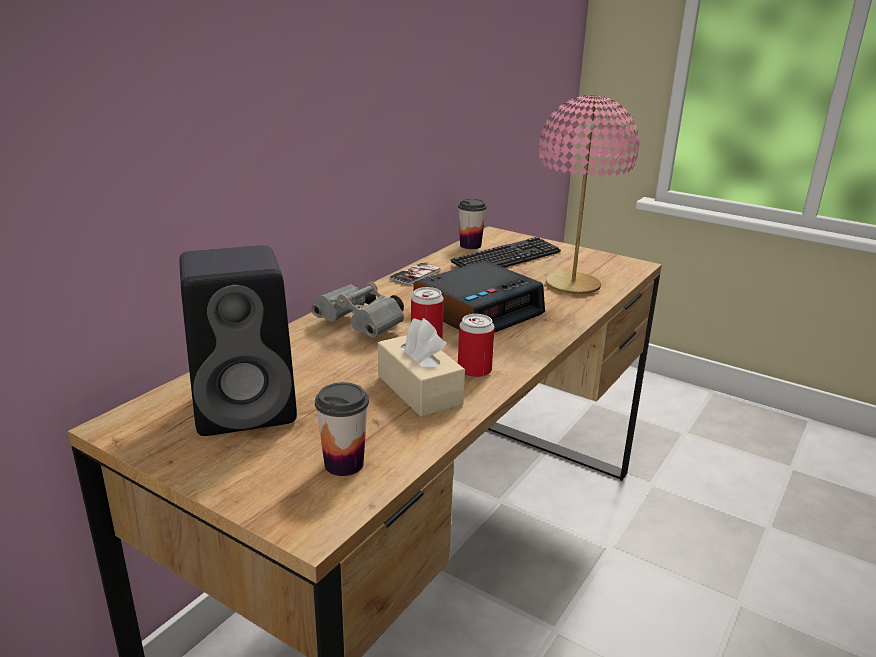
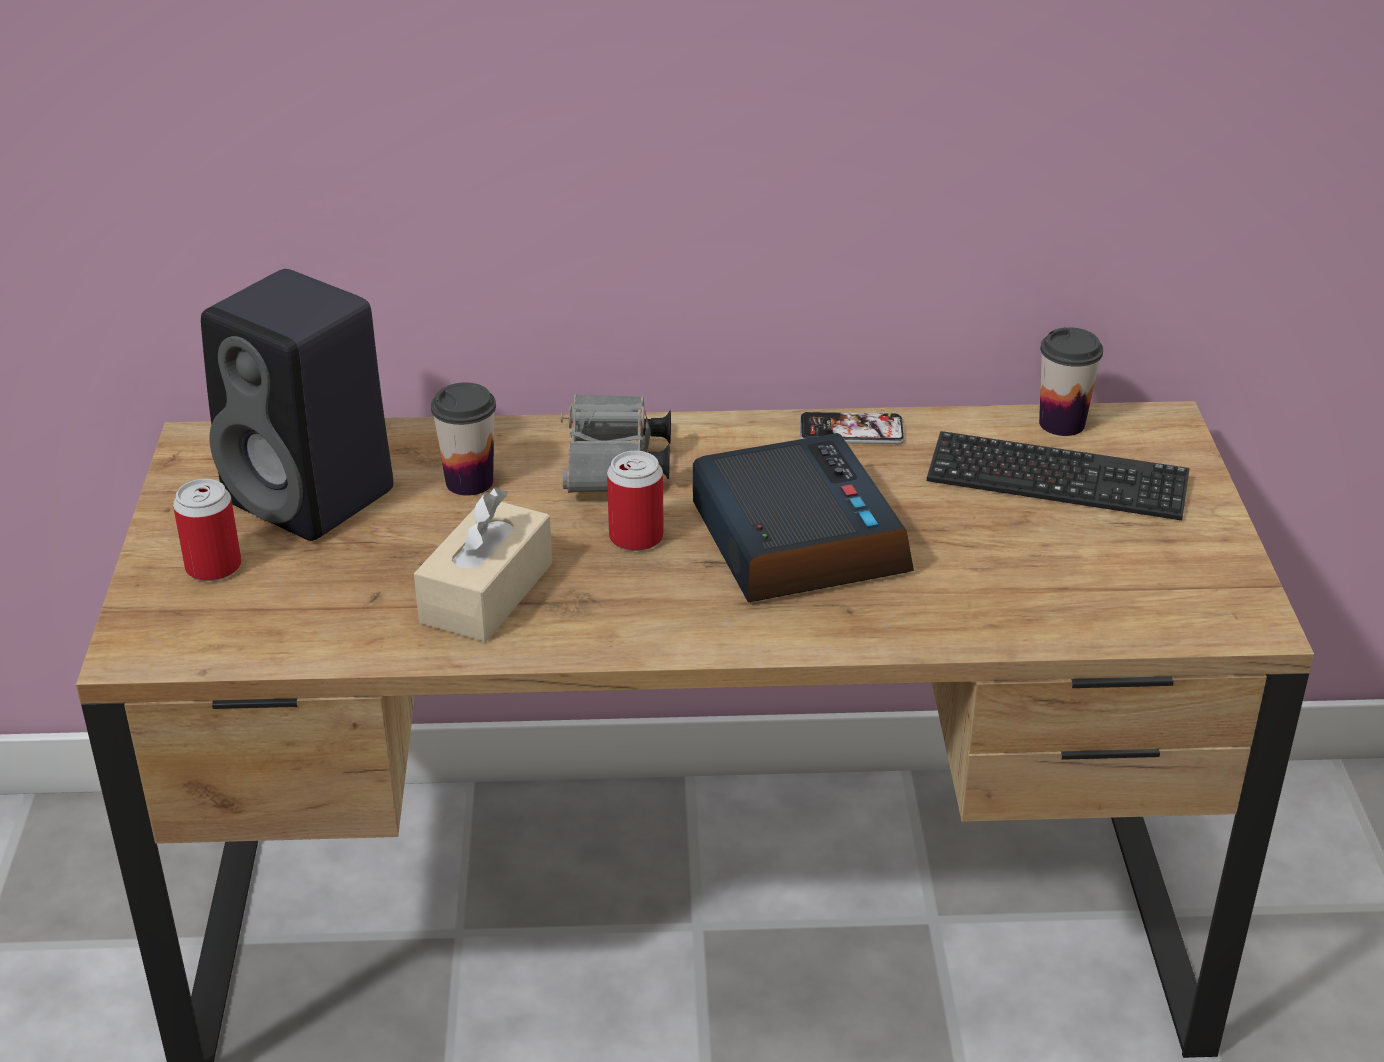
camera: 55 degrees right, 10 degrees up
cup [315,382,369,476] -> cup moved to [431,382,496,496]
alarm clock [413,261,545,333] -> alarm clock turned 120 degrees counterclockwise [693,433,914,602]
can [458,314,495,378] -> can moved to [173,479,242,581]
pink table lamp [539,95,639,294] -> none

